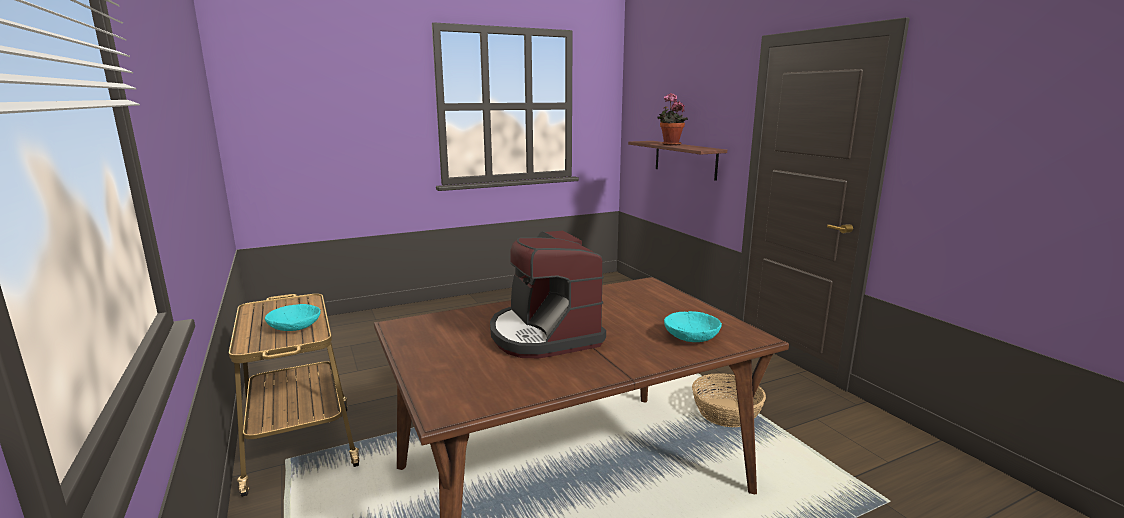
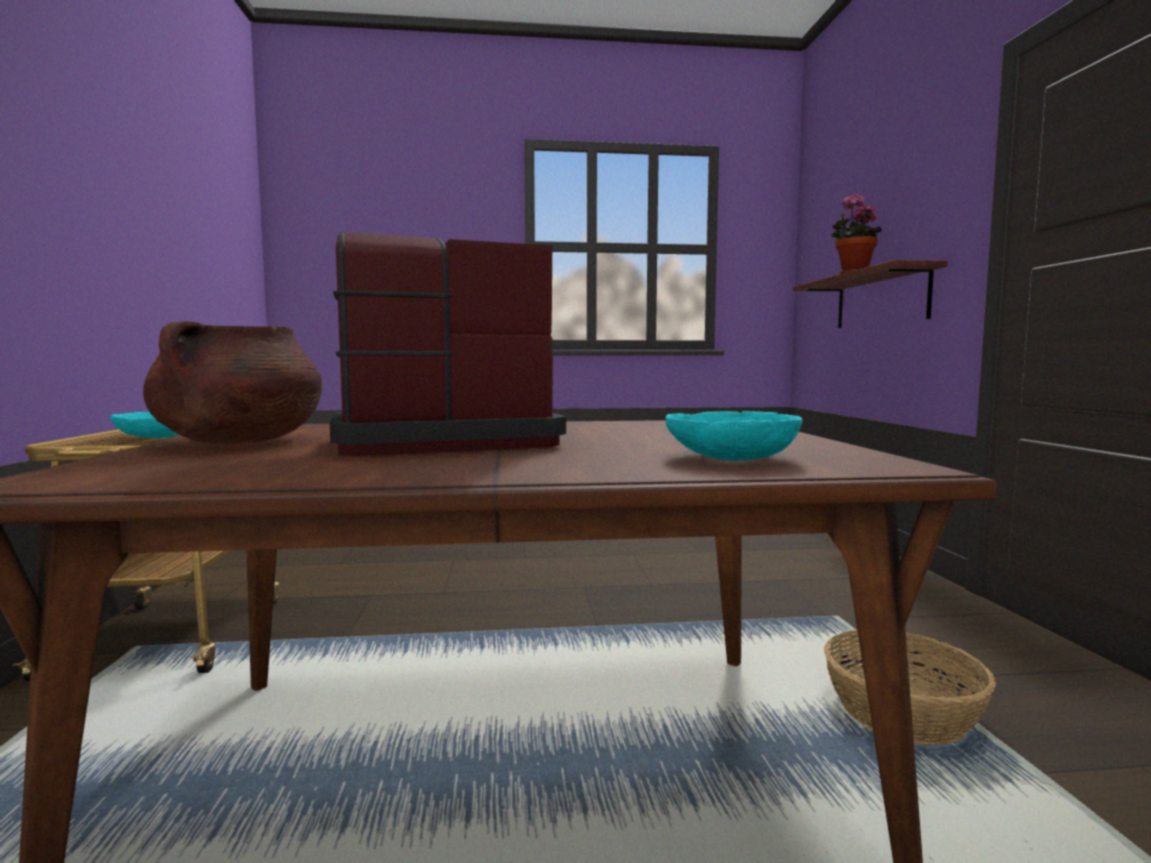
camera: 20 degrees right, 10 degrees down
coffee machine [490,231,606,358] -> coffee machine turned 75 degrees clockwise [330,232,566,456]
none -> brown cooking pot [143,321,322,444]

